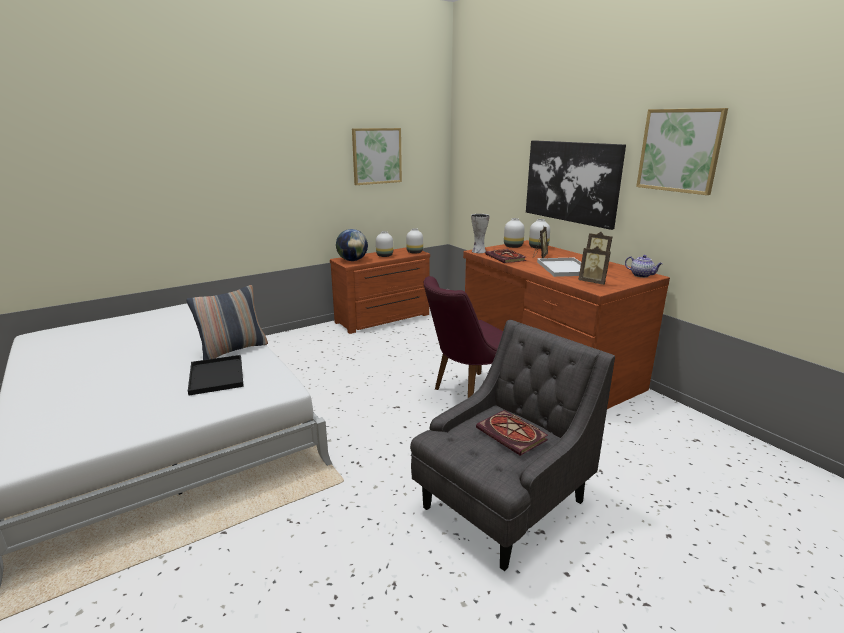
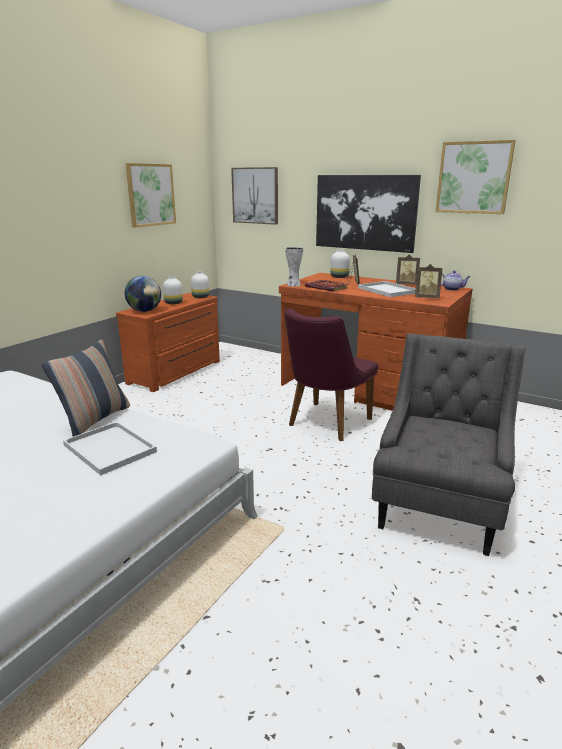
camera: 25 degrees left, 0 degrees up
black tray [188,355,244,396] -> white tray [63,422,157,475]
book [476,410,548,456] -> none
white vase [504,218,525,248] -> none
none -> picture [231,167,278,225]

